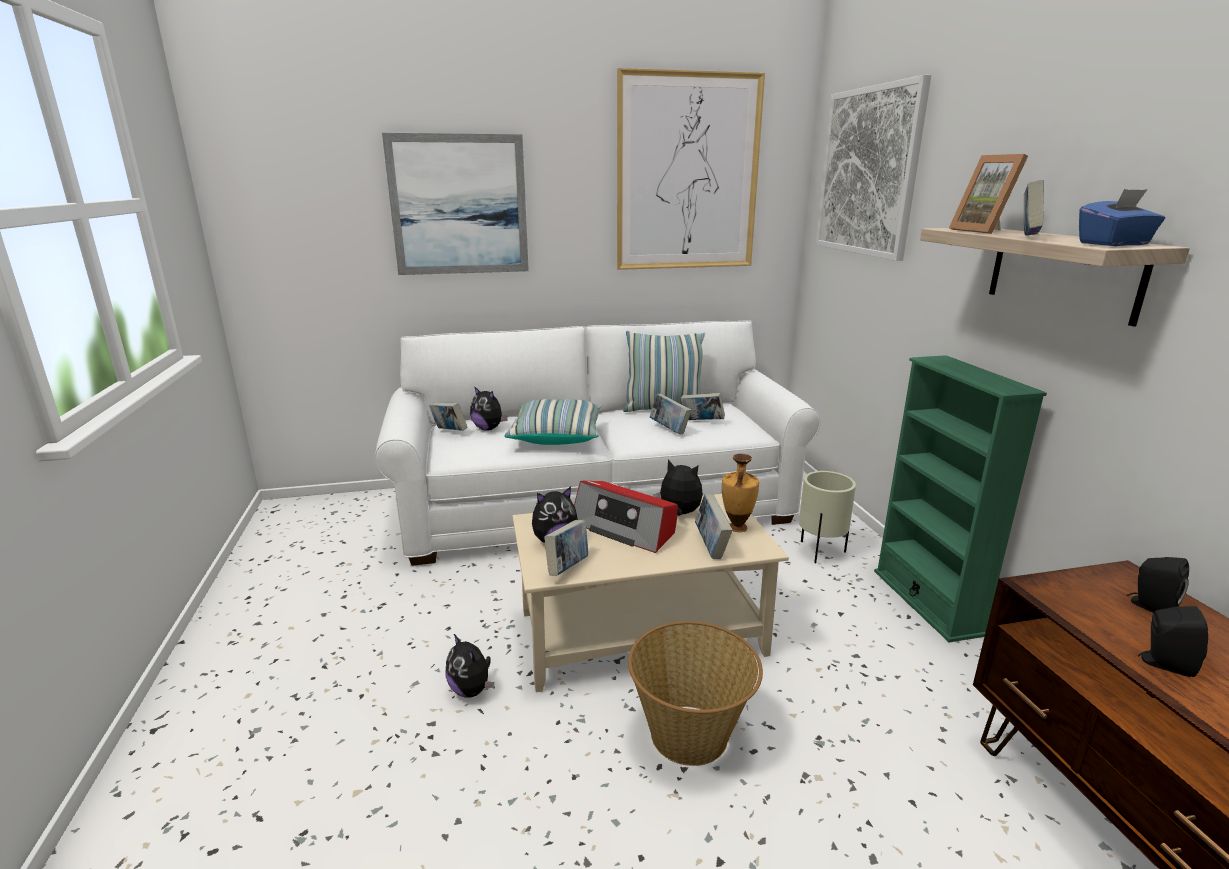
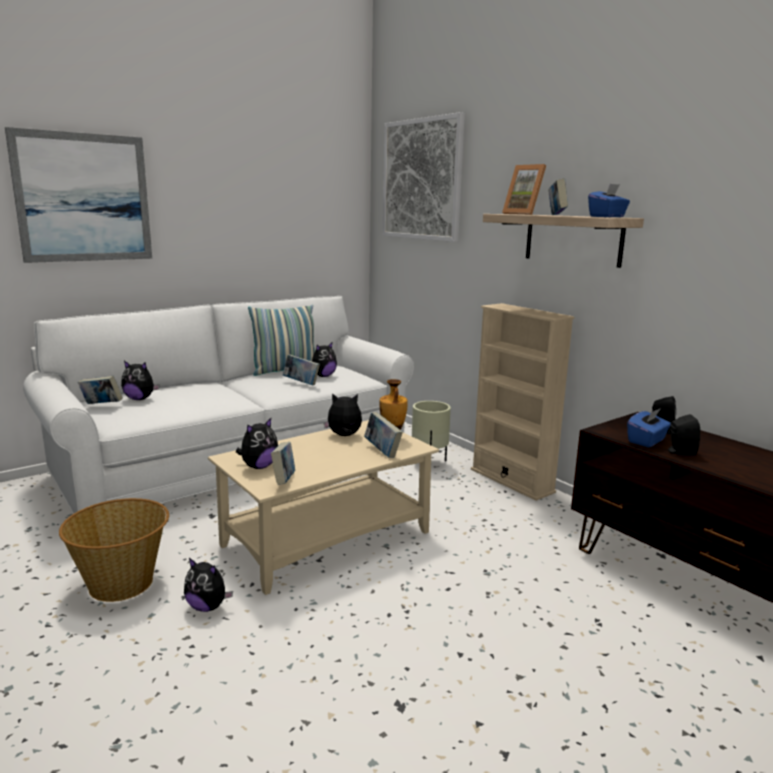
camera: 25 degrees left, 5 degrees down
pillow [504,399,601,445] -> none
radio [574,480,677,553] -> none
picture [617,68,765,270] -> none
basket [628,621,763,766] -> basket moved to [59,498,169,602]
book [681,393,725,420] -> plush toy [312,342,337,377]
green bookcase [874,355,1047,642] -> beige bookcase [471,303,574,501]
none -> blue tissue box [627,408,671,447]

